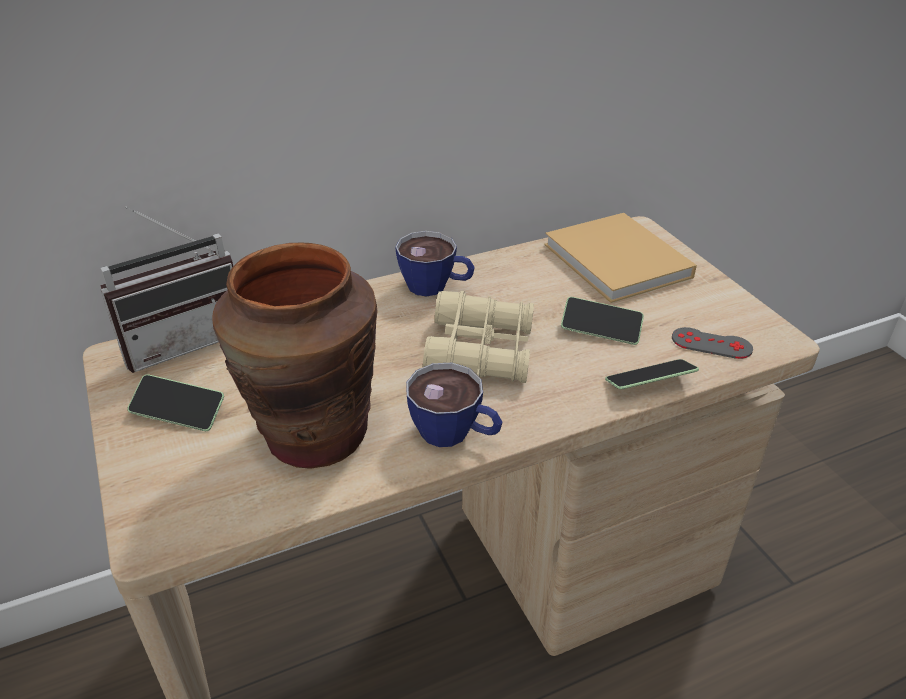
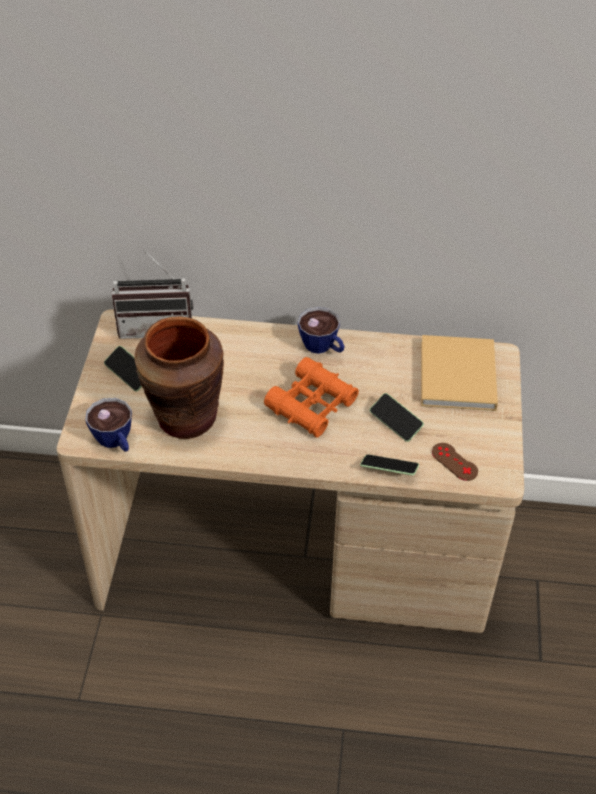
camera: 30 degrees right, 10 degrees up
cup [406,363,502,447] -> cup moved to [85,398,132,452]
beige binoculars [423,290,534,383] -> orange binoculars [264,357,359,438]
grey game controller [672,327,753,359] -> brown game controller [432,443,478,481]

